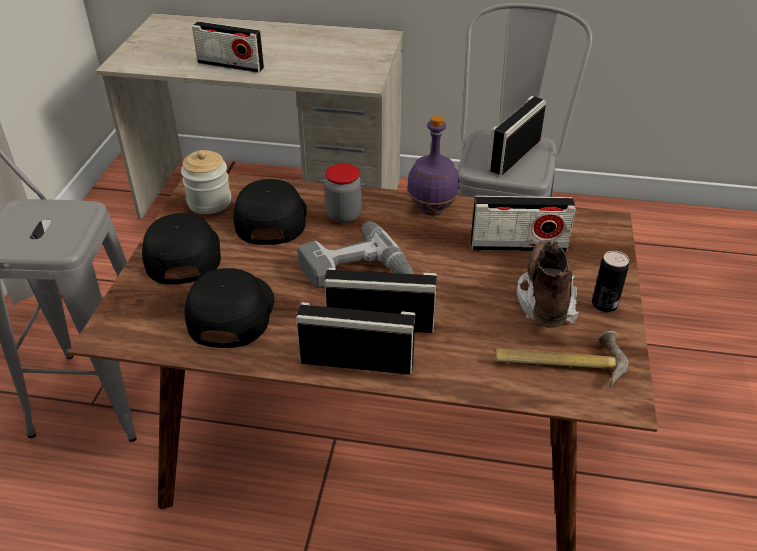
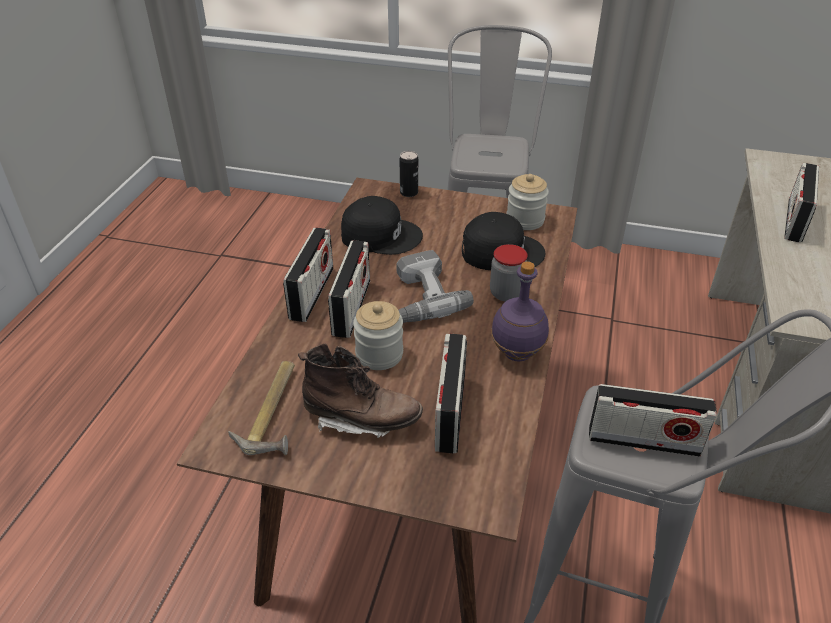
camera: 95 degrees right, 0 degrees up
black cap [142,213,221,285] -> none
radio [487,96,546,175] -> radio turned 150 degrees clockwise [589,384,717,457]
can [592,251,629,312] -> can moved to [400,151,418,197]
none -> jar [353,301,403,370]

